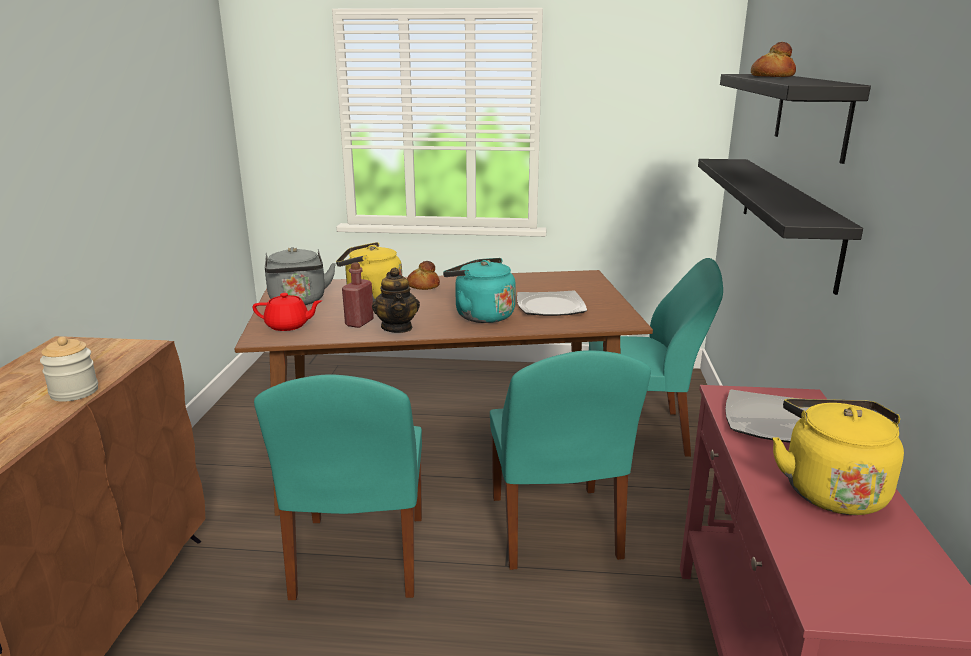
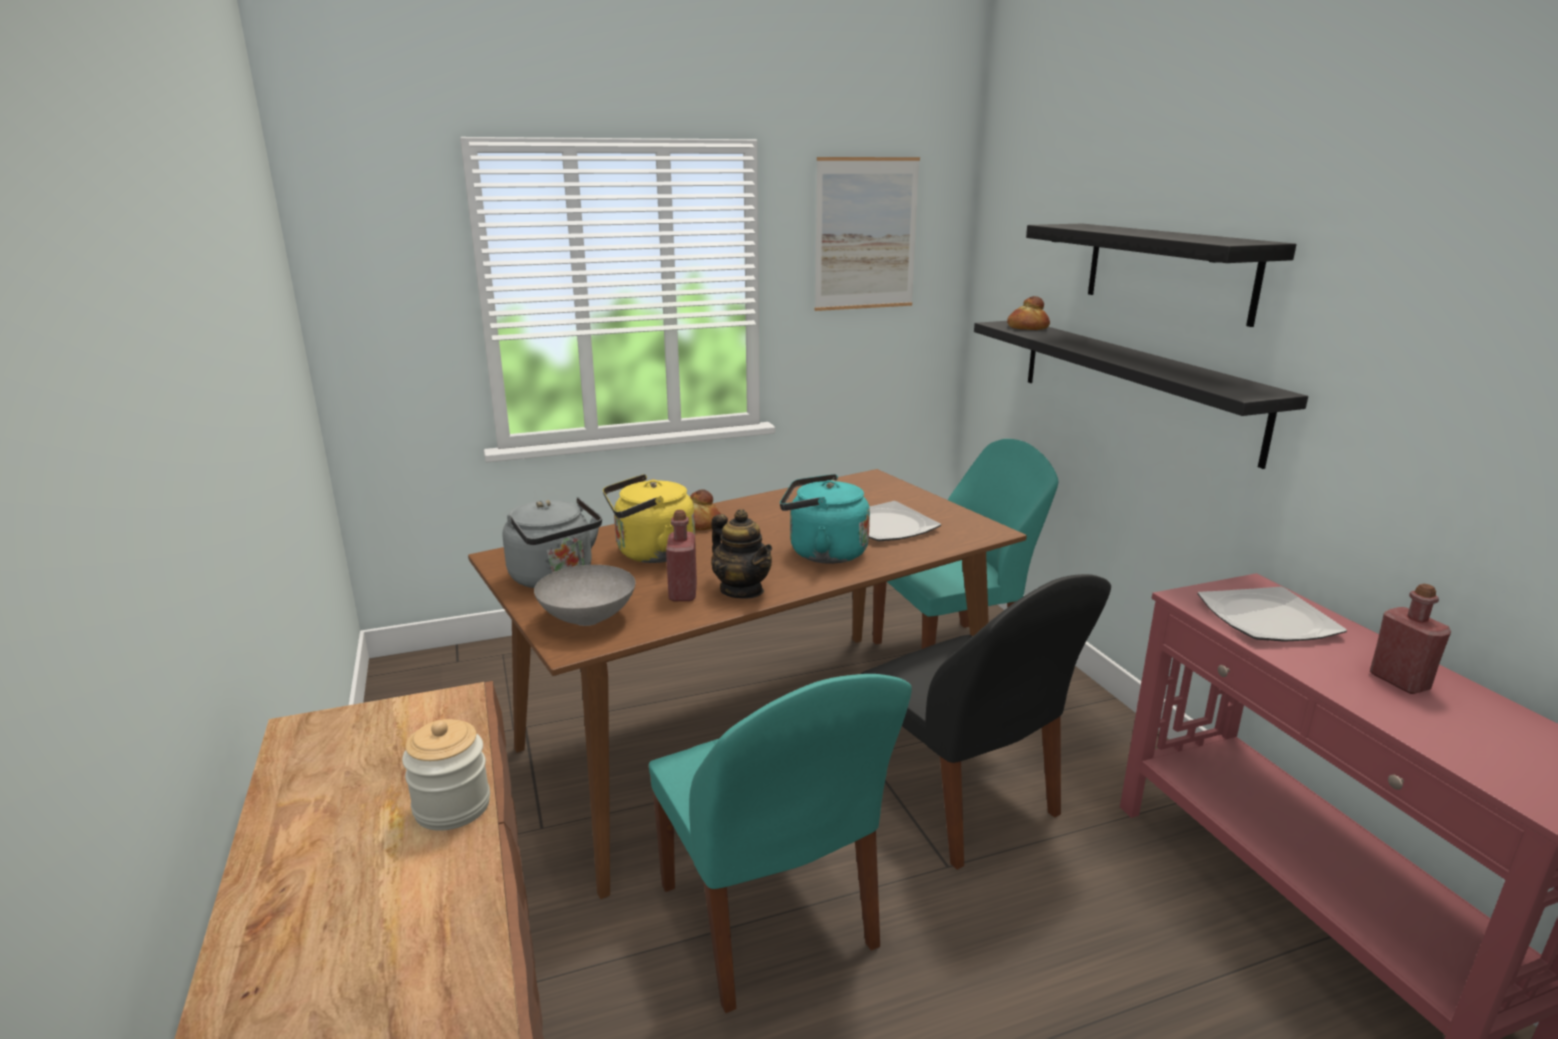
camera: 25 degrees left, 0 degrees up
red teapot [253,293,322,331] -> grey bowl [534,565,635,626]
turquoise chair [490,350,651,570] -> black chair [861,574,1111,870]
bread [751,42,796,77] -> bread moved to [1007,296,1050,330]
yellow kettle [772,399,904,515] -> red bottle [1370,584,1451,694]
none -> picture [814,157,920,311]

